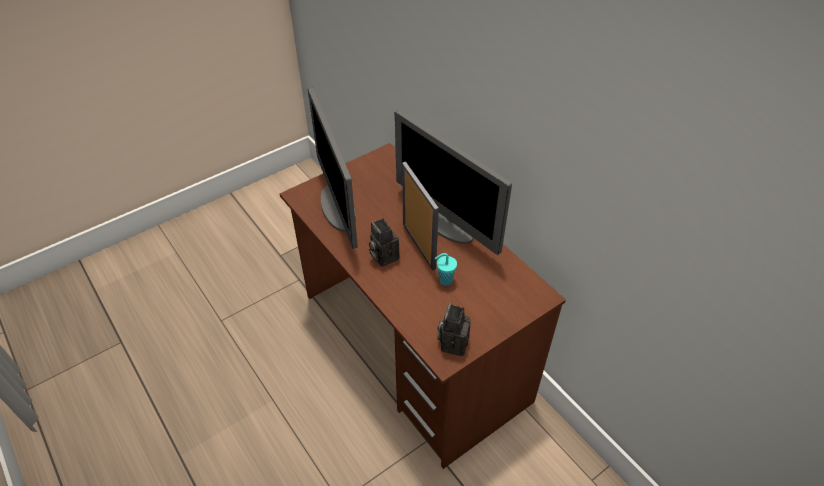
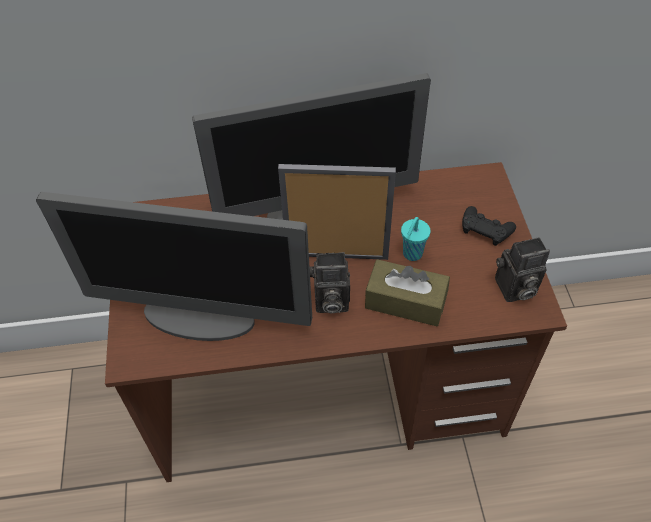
camera: 60 degrees left, 5 degrees up
camera [437,303,471,356] -> camera turned 60 degrees counterclockwise [495,237,550,302]
none -> brown tissue box [365,259,450,326]
none -> black game controller [462,206,516,246]

